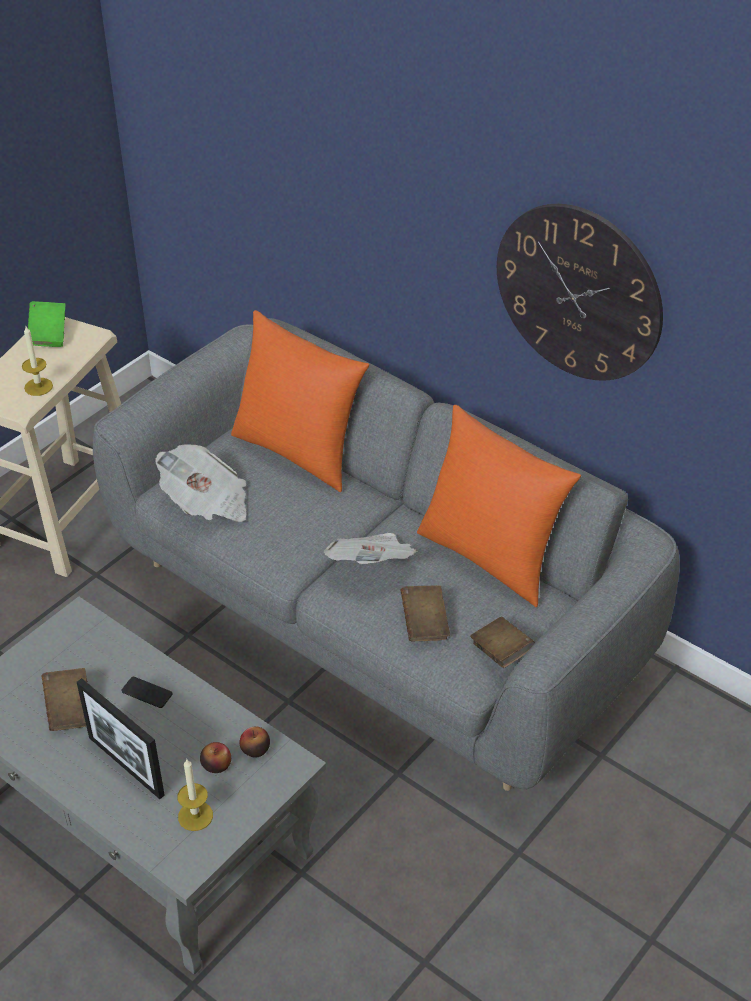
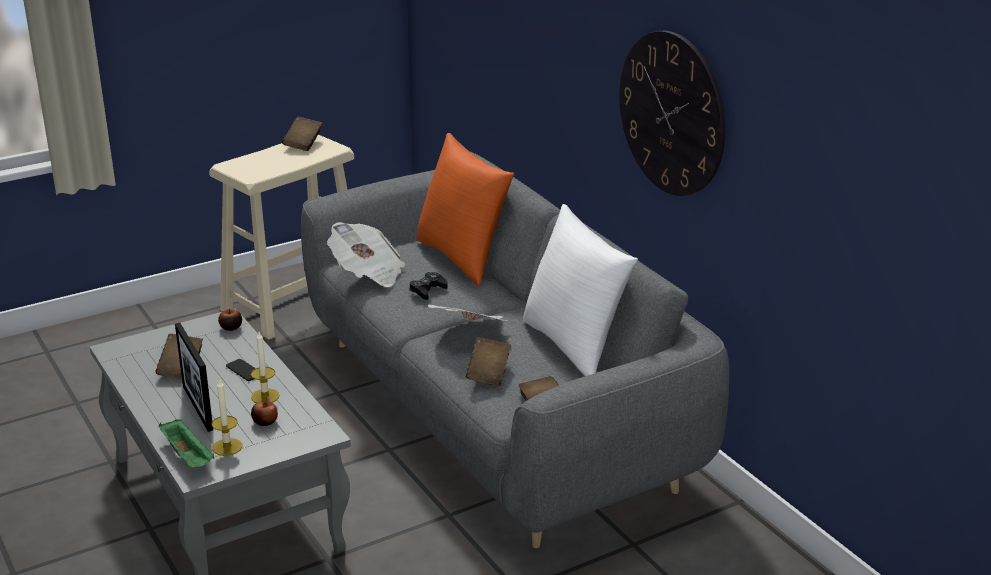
camera: 20 degrees right, 15 degrees down
candle [22,326,53,396] -> candle moved to [251,332,280,403]
green book [28,301,66,347] -> brown book [282,116,322,151]
apple [240,726,270,758] -> apple moved to [218,309,242,331]
orange pillow [417,405,581,607] -> white pillow [523,204,638,376]
none -> green tray [159,419,214,468]
none -> black game controller [409,272,448,300]

